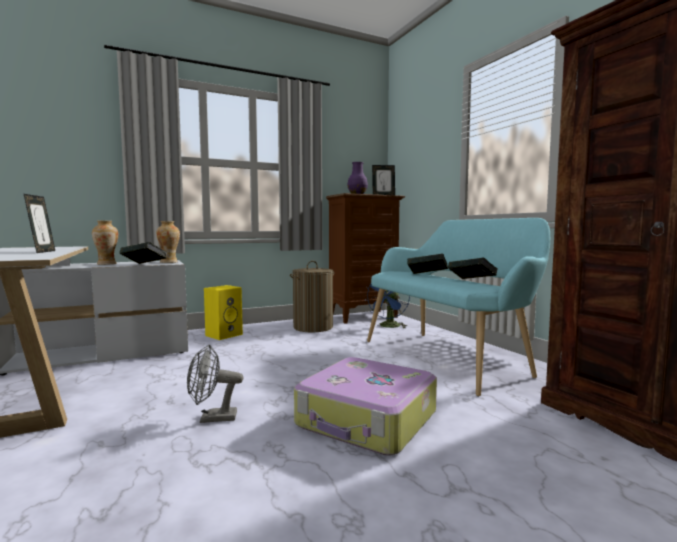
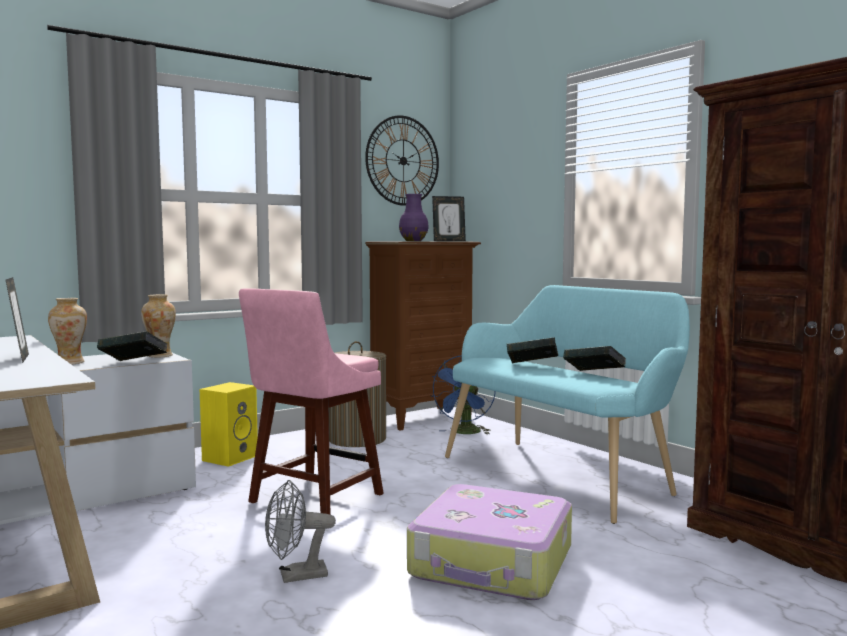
camera: 10 degrees left, 0 degrees up
none -> pink chair [239,288,384,514]
none -> wall clock [365,115,439,206]

